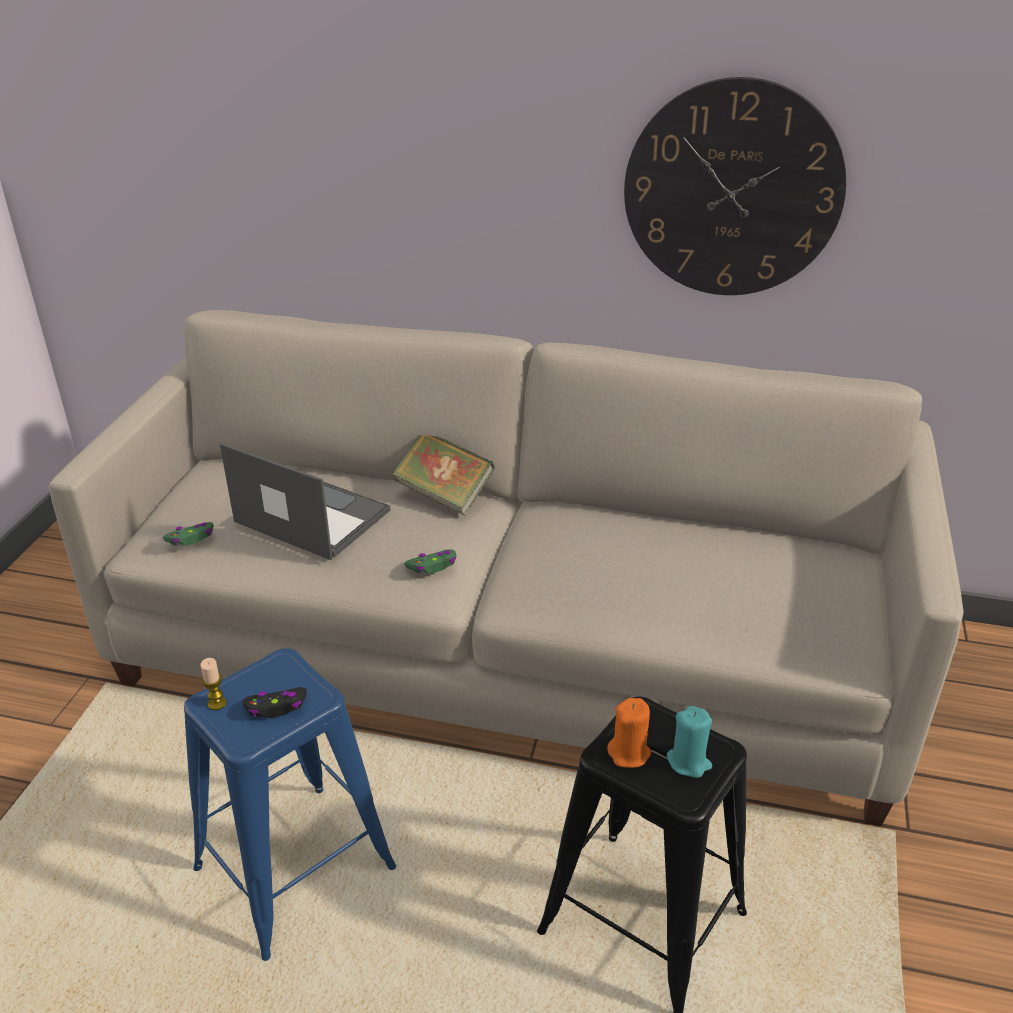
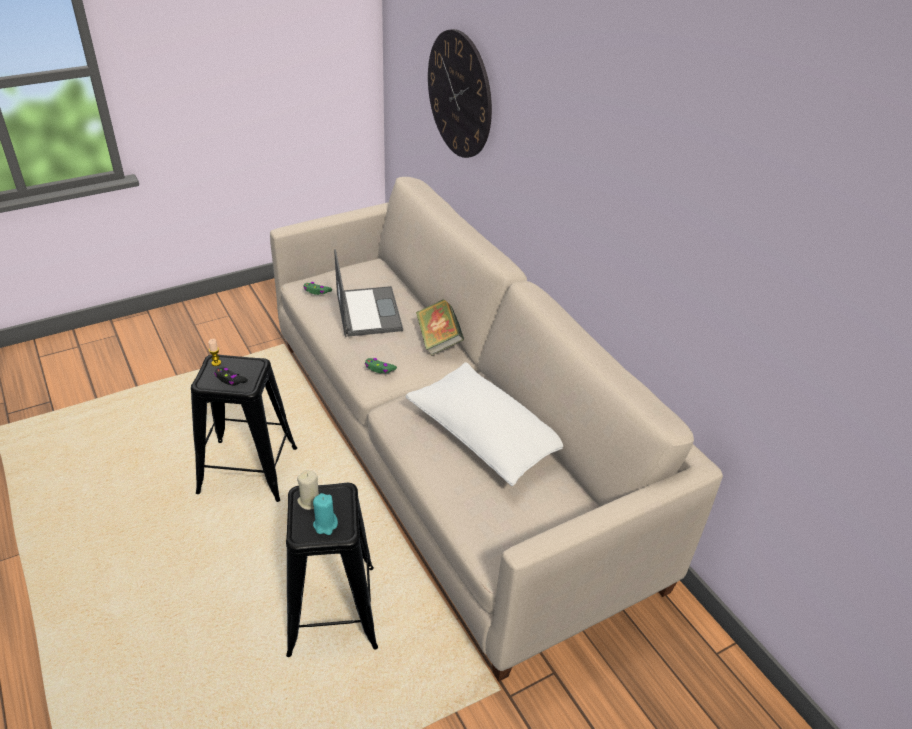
camera: 45 degrees right, 5 degrees up
blue stool [184,648,396,961] -> black stool [191,354,297,502]
orange candle [607,698,651,768] -> beige candle [297,471,319,510]
wall clock [624,77,846,295] -> wall clock moved to [428,29,492,158]
none -> white pillow [406,362,563,486]

